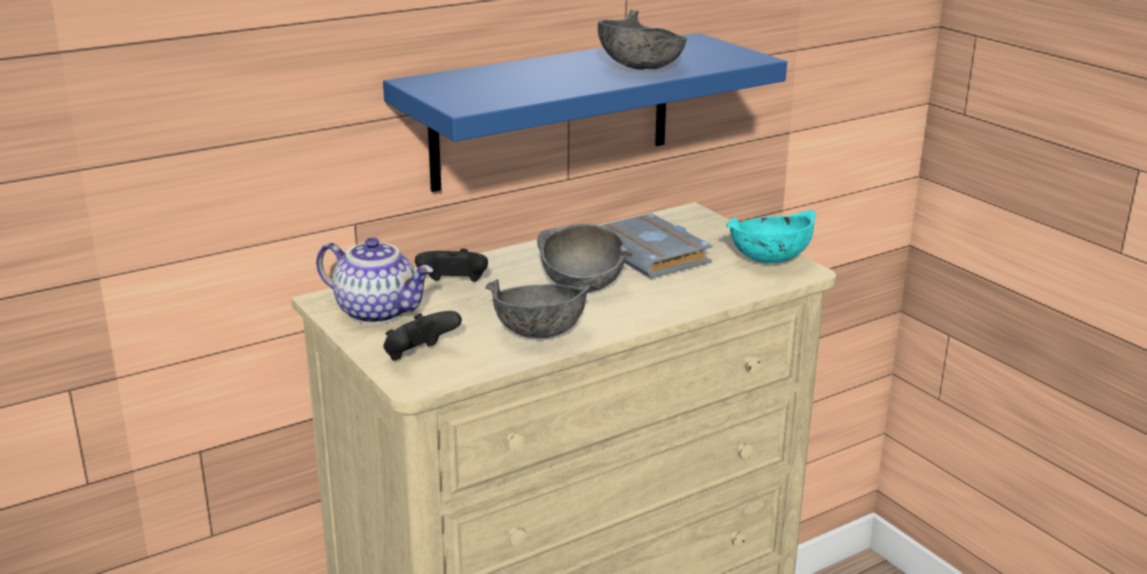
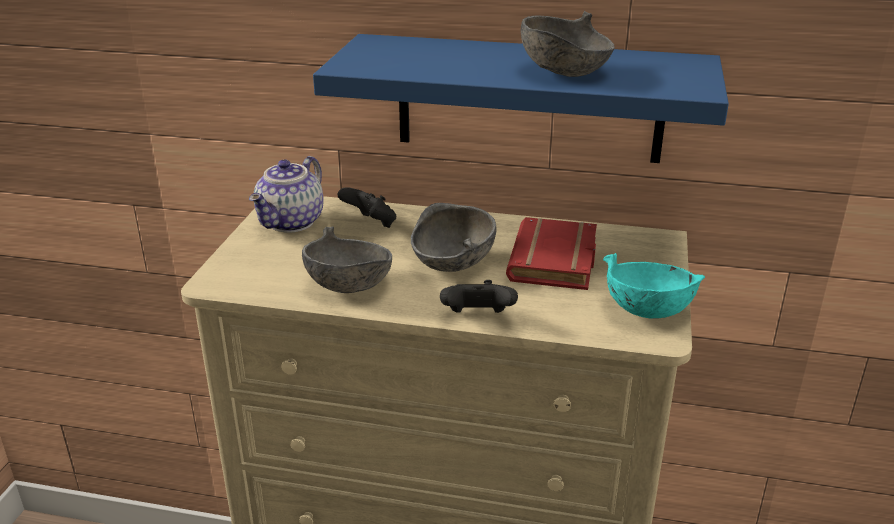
camera: 45 degrees right, 5 degrees up
teapot [316,237,433,324] -> teapot turned 45 degrees clockwise [249,156,324,233]
black game controller [383,311,462,360] -> black game controller moved to [440,280,518,313]
grey book [599,213,713,279] -> red book [506,217,597,290]

